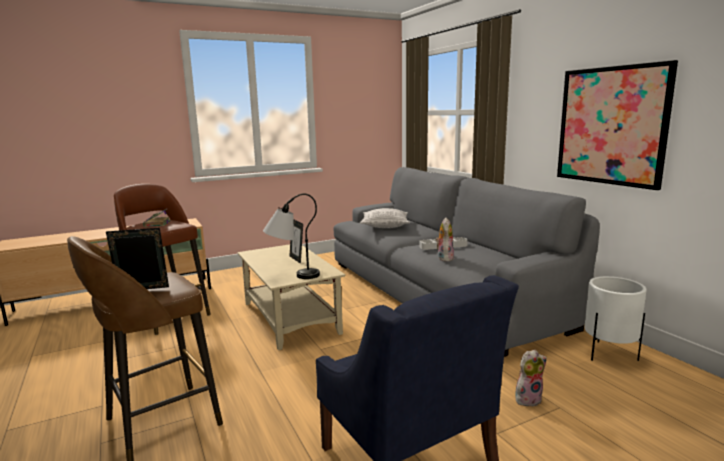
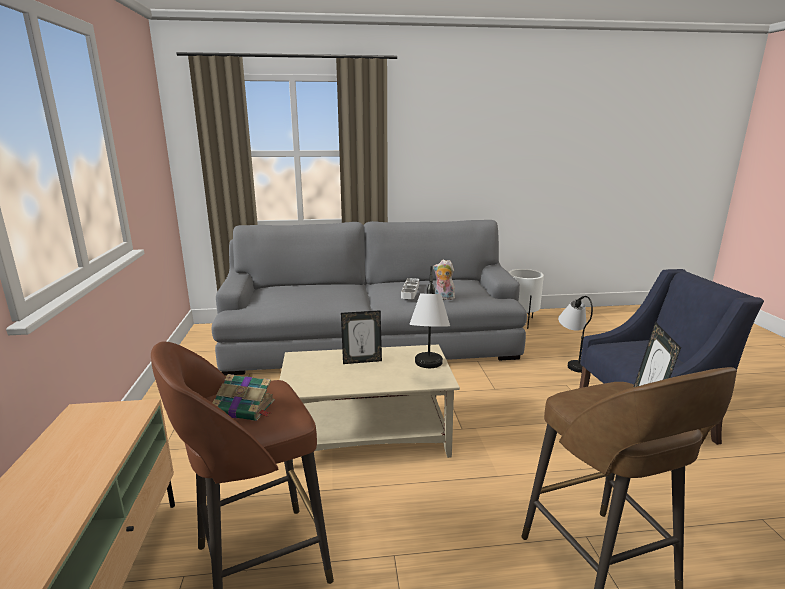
camera: 70 degrees left, 5 degrees up
pillow [360,208,410,228] -> none
plush toy [515,350,547,406] -> table lamp [558,296,593,373]
picture [557,60,678,190] -> none

